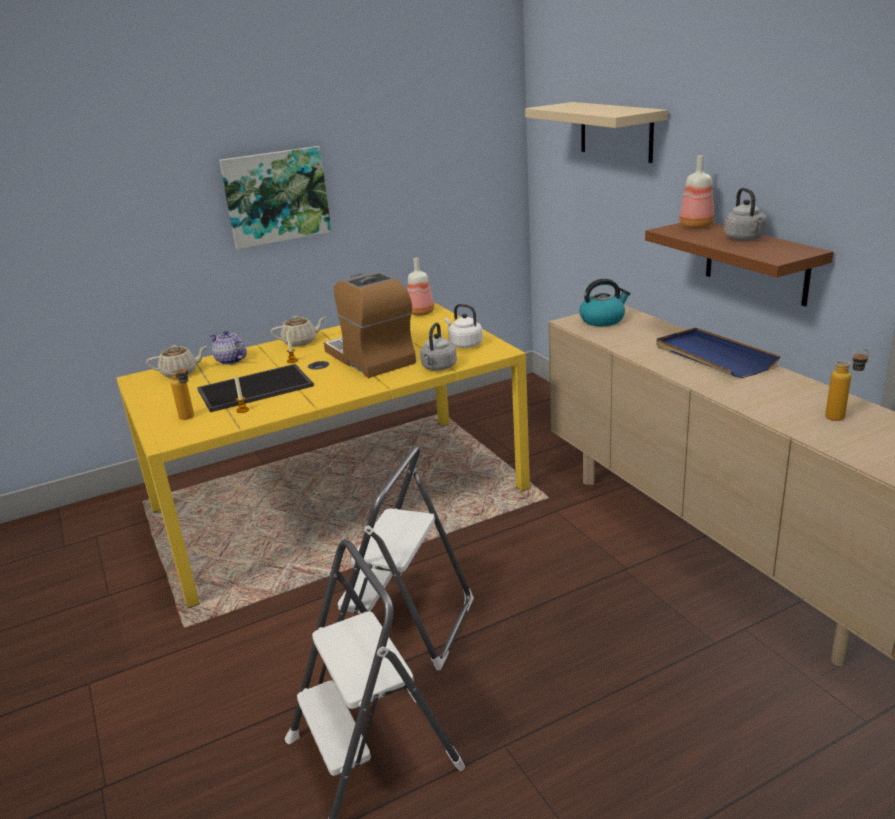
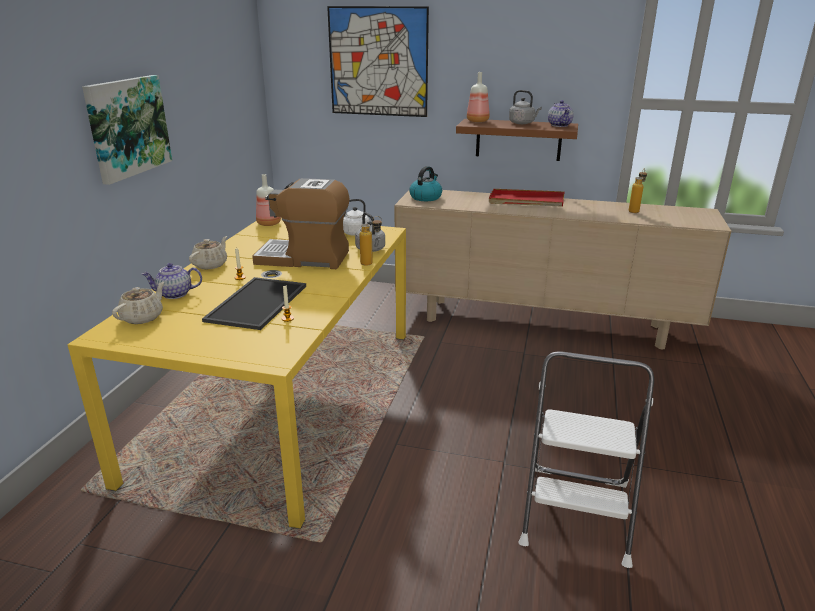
camera: 50 degrees left, 0 degrees up
bottle [170,364,194,420] -> bottle moved to [359,216,382,266]
white step ladder [336,446,474,670] -> none
beige shelf [525,102,668,163] -> picture [327,6,429,117]
blue tray [656,328,780,378] -> red tray [489,189,565,207]
none -> teapot [548,100,573,127]

